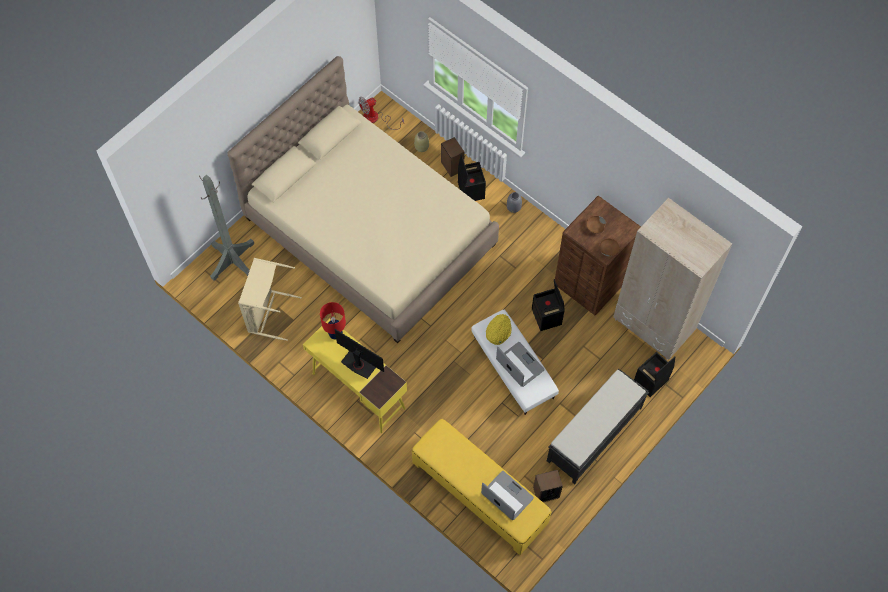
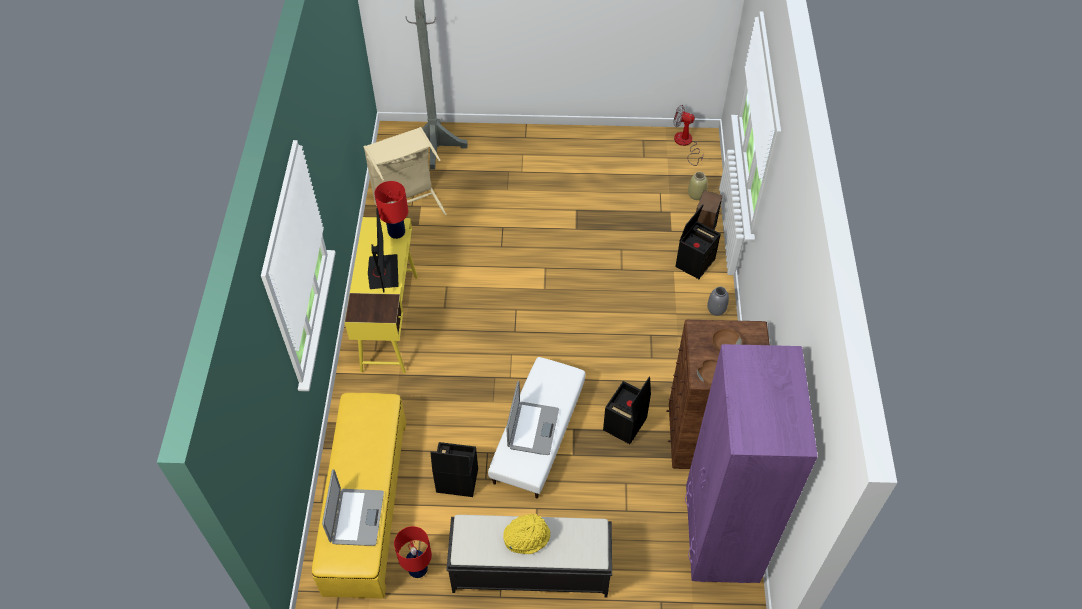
camera: 50 degrees right, 10 degrees down
beige bed [228,56,499,343] -> none
yellow hat [486,314,511,345] -> yellow hat moved to [503,514,550,554]
speaker [533,470,563,502] -> red table lamp [394,526,432,578]
beige wardrobe [613,198,732,360] -> purple wardrobe [685,344,818,583]
black storage box [634,352,675,397] -> black storage box moved to [430,442,478,497]

